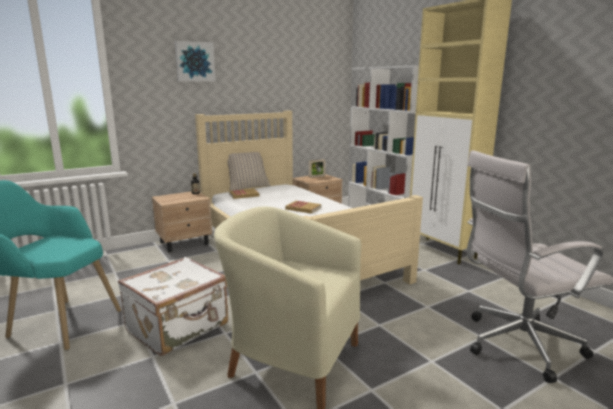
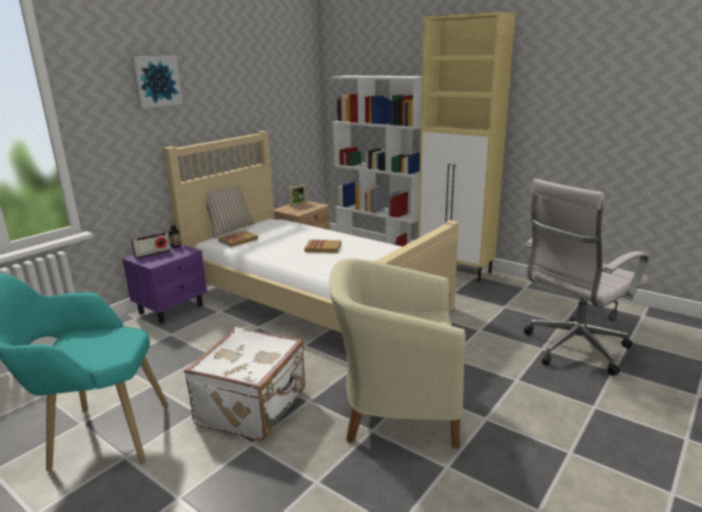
camera: 20 degrees left, 5 degrees up
beige nightstand [152,192,212,252] -> purple nightstand [122,244,207,324]
none -> radio [131,232,171,259]

